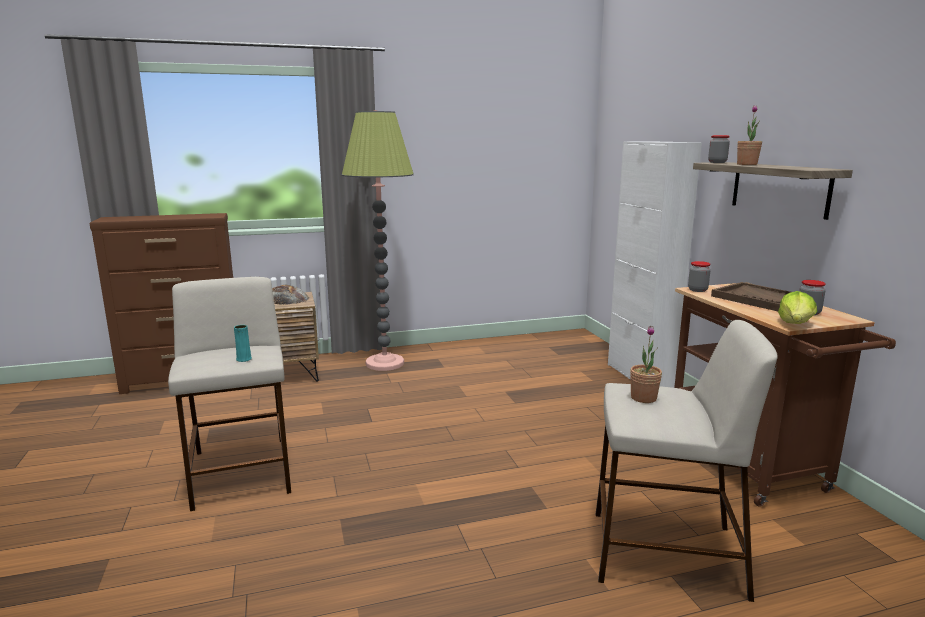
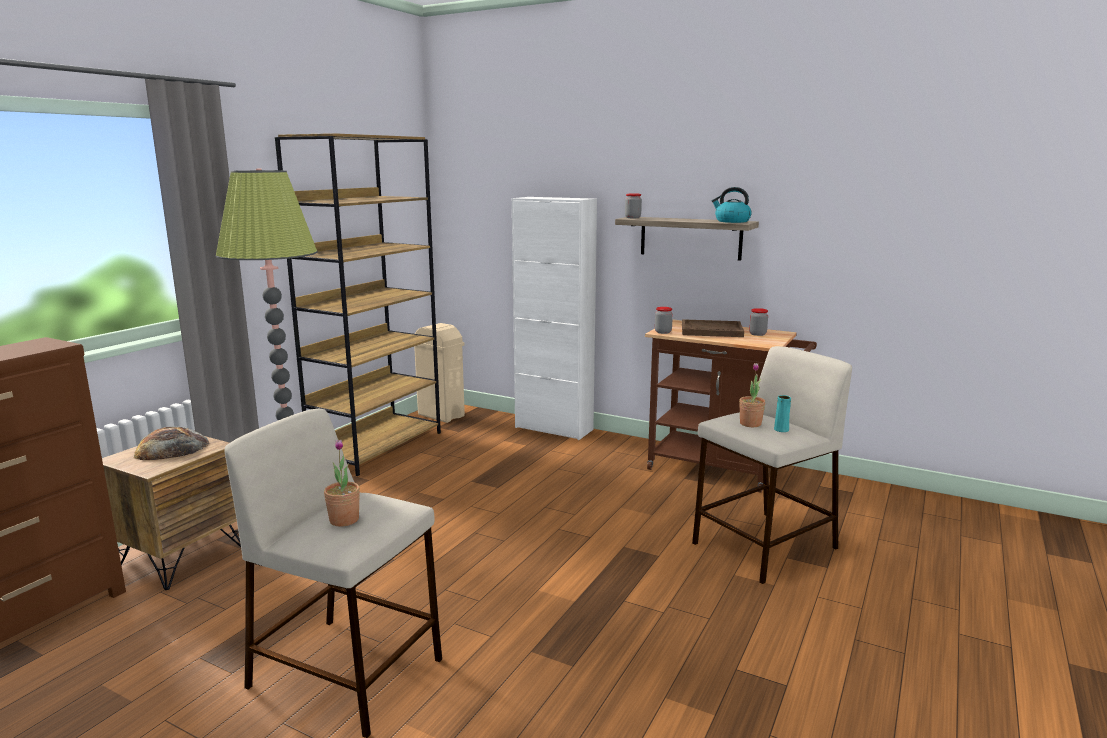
camera: 45 degrees left, 0 degrees up
turquoise vase [234,325,252,362] -> turquoise vase moved to [774,395,791,432]
potted plant [737,105,762,165] -> potted plant moved to [324,439,360,527]
lettuce [778,291,817,324] -> none
none -> brown bookcase [275,133,441,476]
none -> beige trash can [414,323,465,423]
none -> kettle [712,187,752,223]

